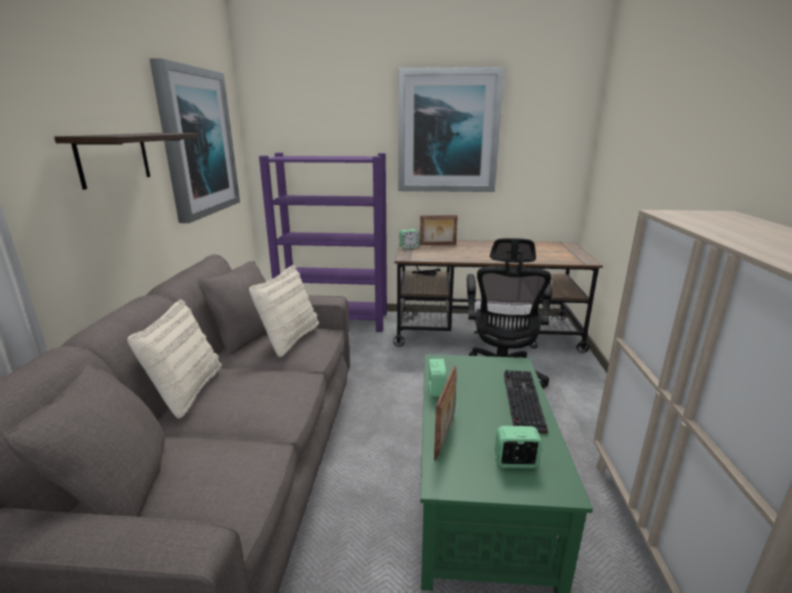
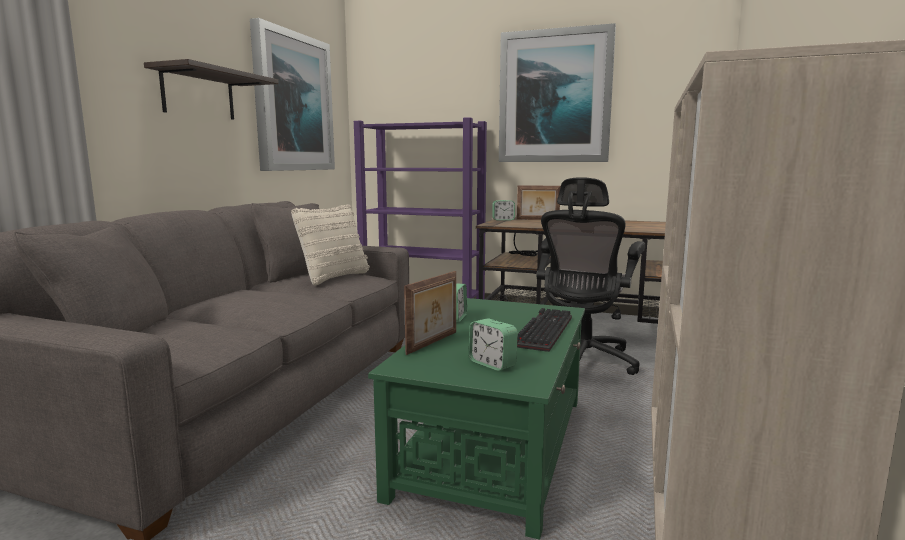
camera: 15 degrees right, 10 degrees down
beige pillow [127,300,222,419] -> none
alarm clock [495,426,542,468] -> alarm clock turned 150 degrees counterclockwise [469,318,518,371]

